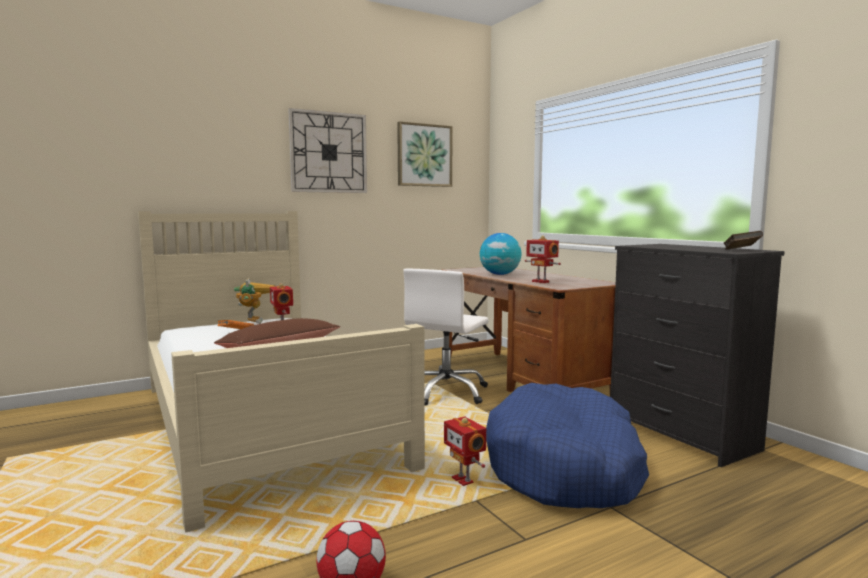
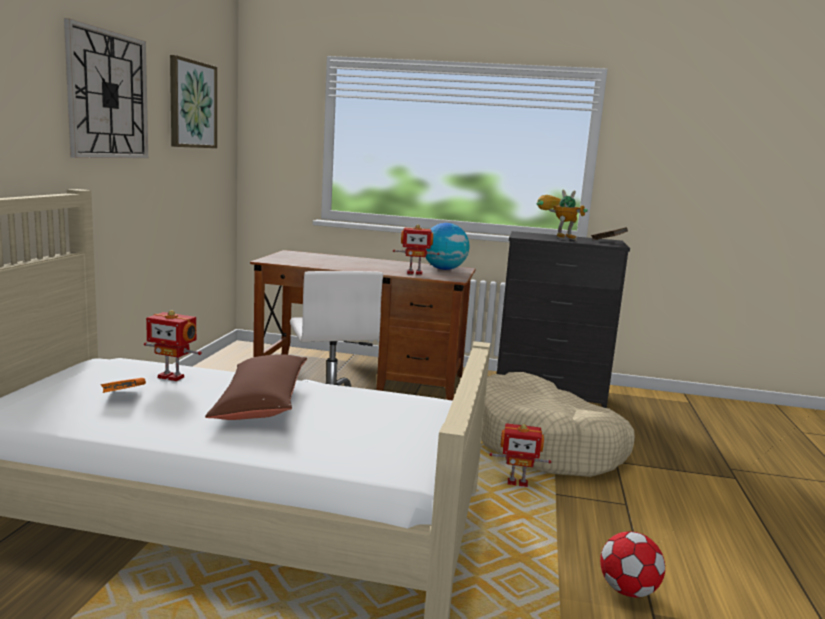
camera: 50 degrees left, 5 degrees up
toy robot [234,278,275,324] -> toy robot moved to [537,190,588,240]
globe [480,233,522,275] -> globe moved to [425,223,469,270]
blue dog bed [486,383,649,508] -> beige dog bed [481,372,635,477]

